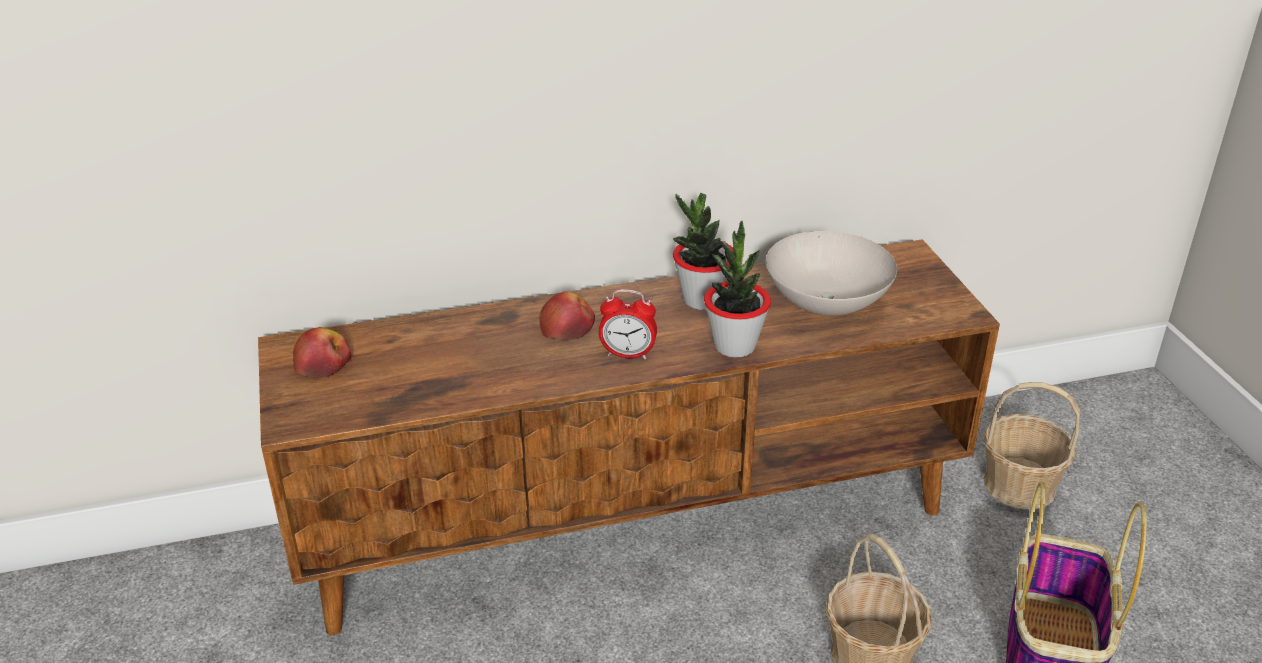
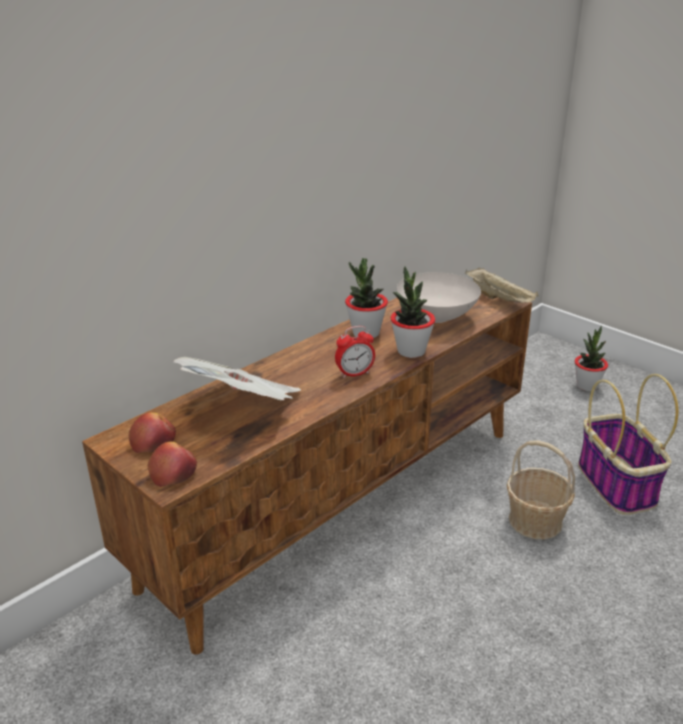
camera: 30 degrees left, 5 degrees down
apple [539,291,595,340] -> apple moved to [147,441,197,487]
basket [984,382,1080,510] -> none
none -> newspaper [173,357,301,401]
none -> beige tray [465,267,539,303]
none -> potted plant [575,326,608,391]

